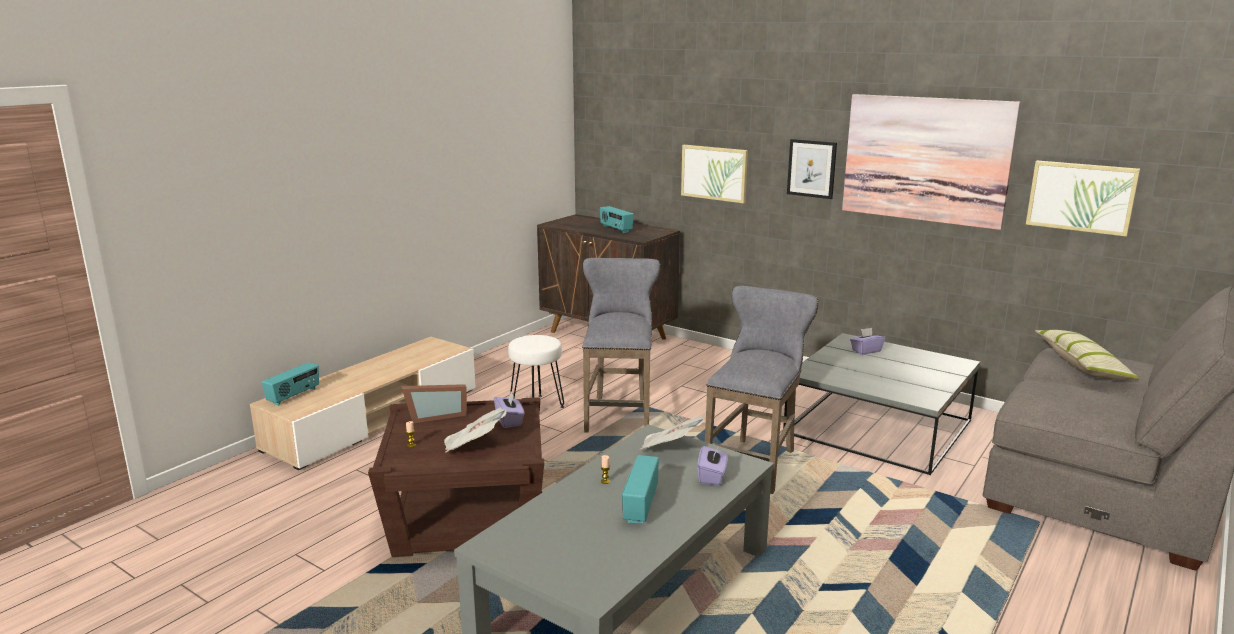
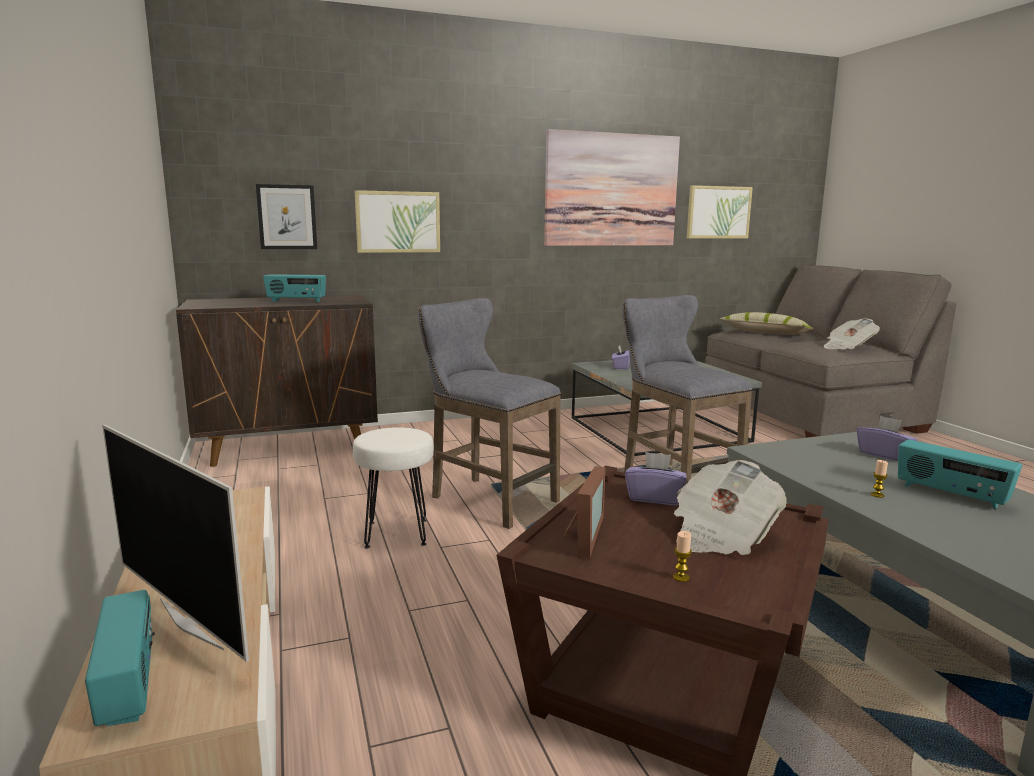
camera: 55 degrees left, 5 degrees down
newspaper [641,416,704,449] -> newspaper moved to [823,318,880,350]
picture [787,139,837,199] -> picture moved to [256,184,317,249]
none -> television [102,425,249,662]

